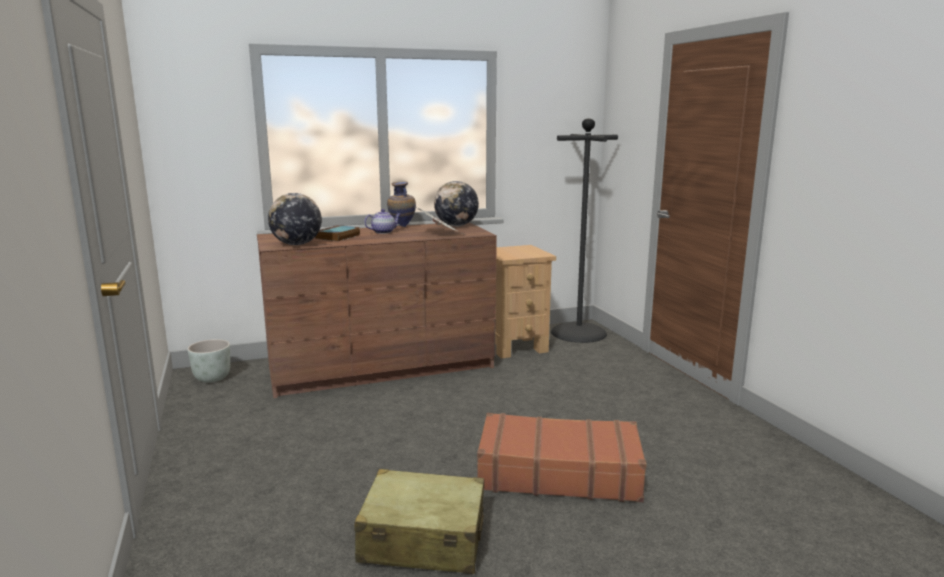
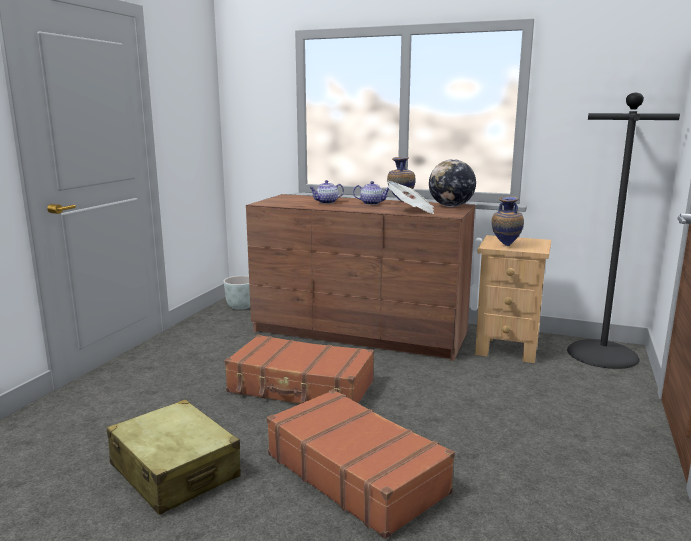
camera: 40 degrees right, 0 degrees up
globe [268,193,322,245] -> none
book [315,225,360,241] -> teapot [309,180,344,204]
none -> brown suitcase [224,335,374,404]
none -> vase [492,197,524,246]

